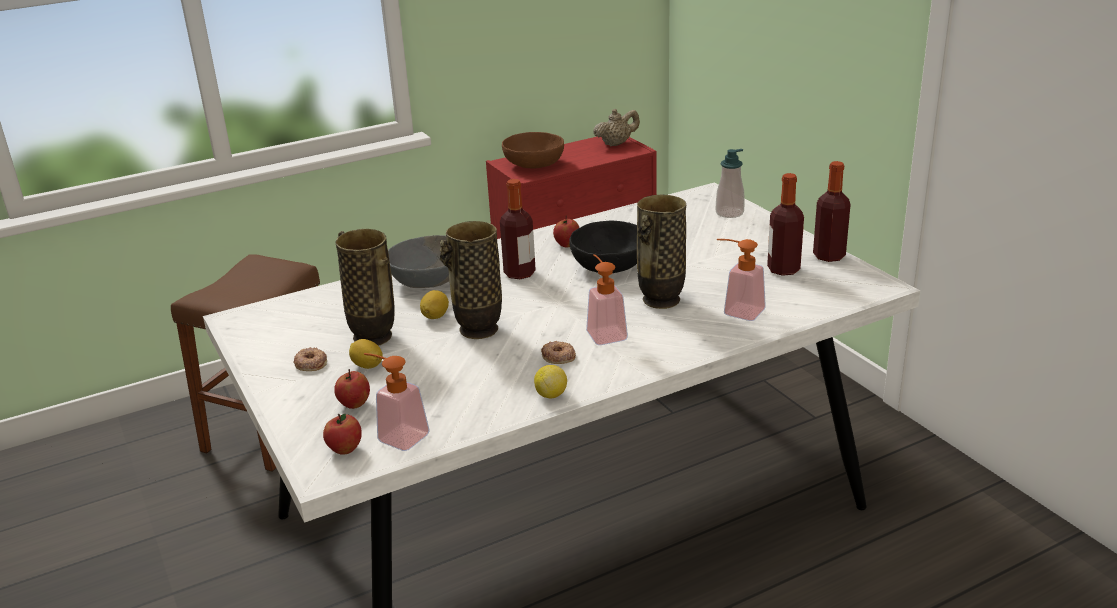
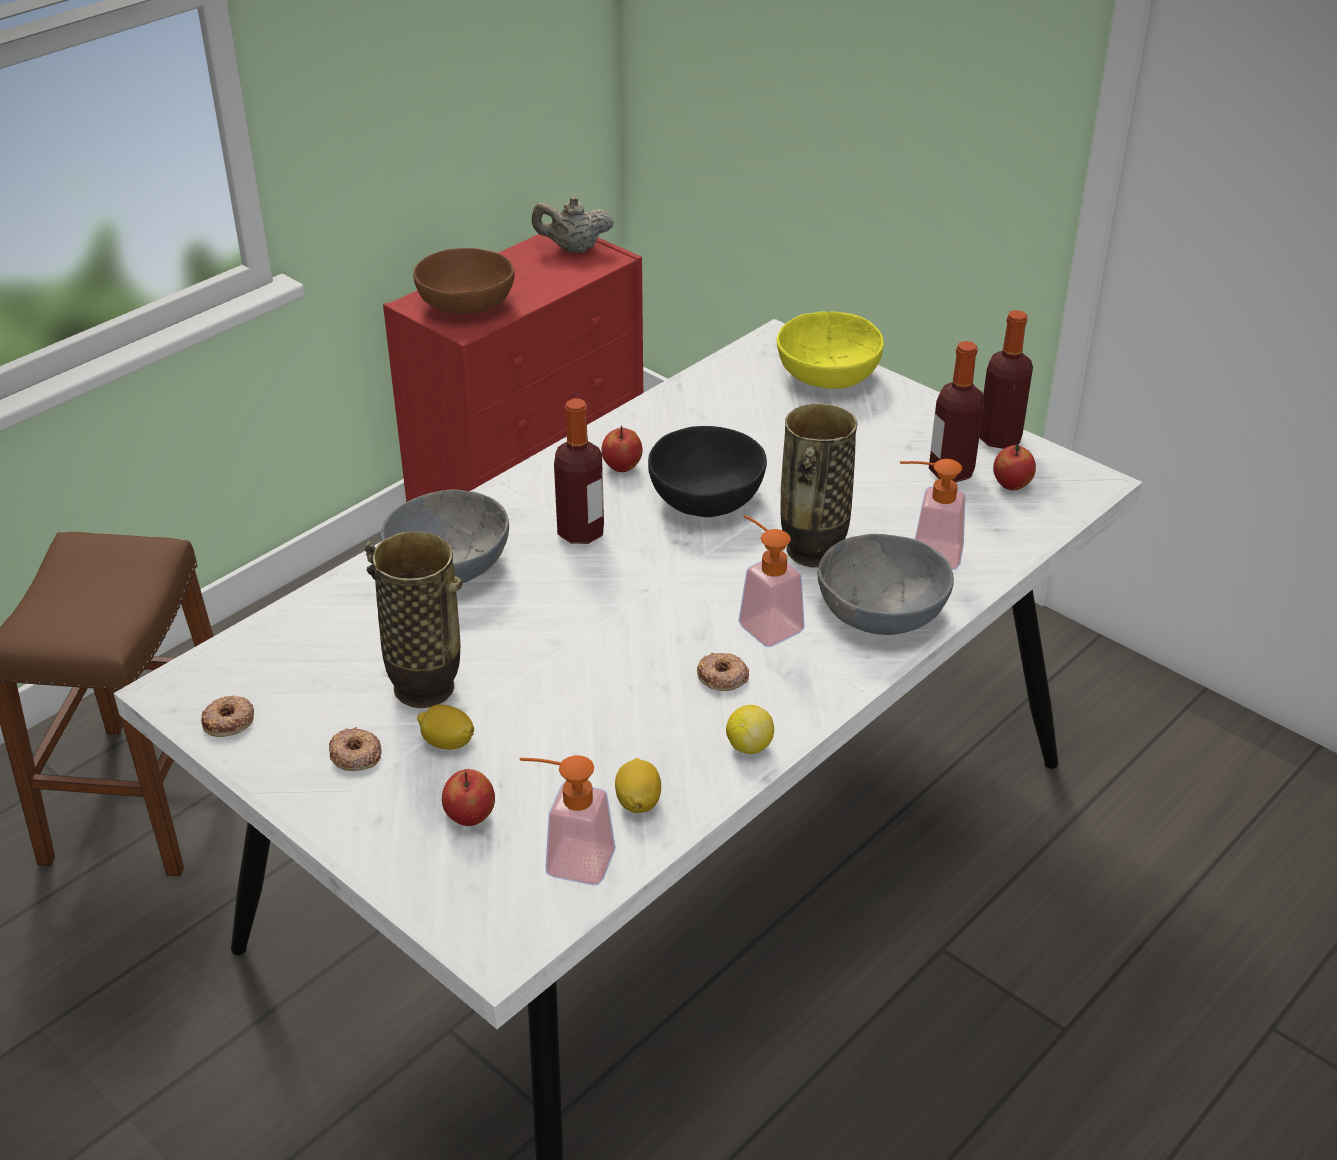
camera: 20 degrees left, 10 degrees up
apple [323,414,362,455] -> apple moved to [993,444,1036,490]
lemon [420,290,449,319] -> lemon moved to [615,758,661,813]
vase [440,221,502,339] -> none
beige teapot [593,109,640,146] -> beige teapot turned 135 degrees counterclockwise [532,196,614,253]
soap dispenser [716,149,745,218] -> yellow bowl [777,312,884,389]
none -> donut [201,696,254,737]
none -> grey bowl [818,534,954,635]

